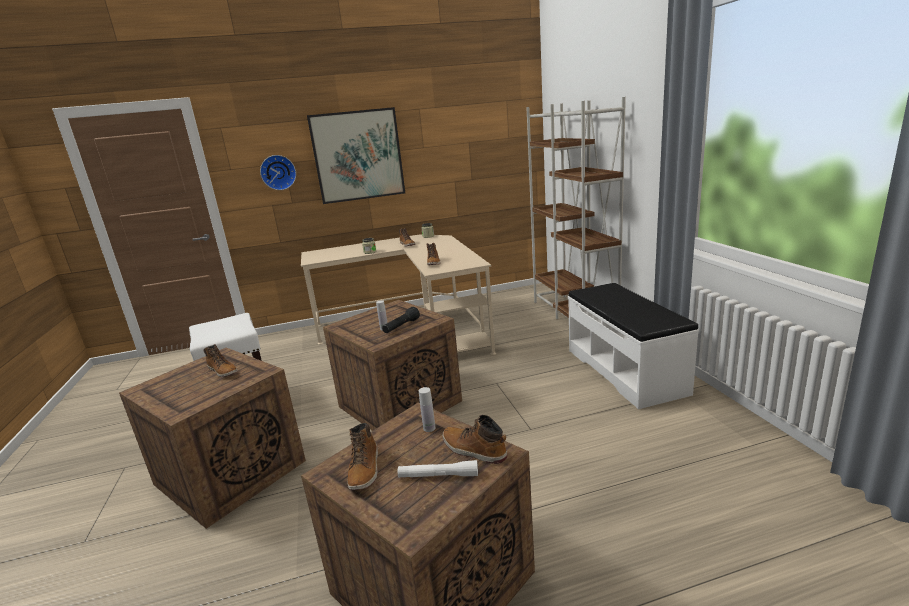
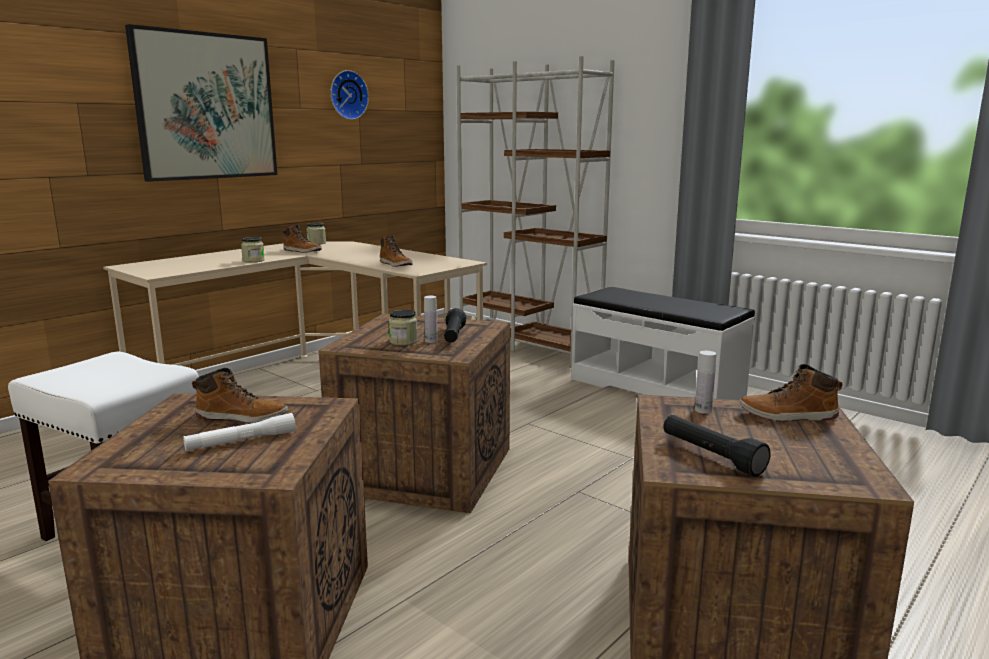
camera: 35 degrees left, 5 degrees down
wall clock [260,155,296,190] -> wall clock moved to [330,70,369,120]
boot [347,423,378,490] -> black flashlight [663,415,770,477]
white flashlight [398,460,478,478] -> white flashlight moved to [183,413,296,451]
none -> jar [389,309,418,345]

